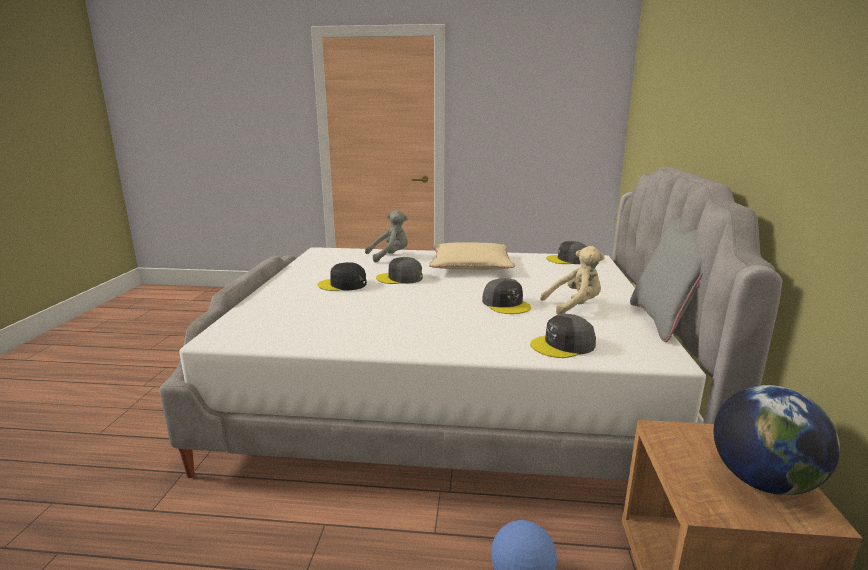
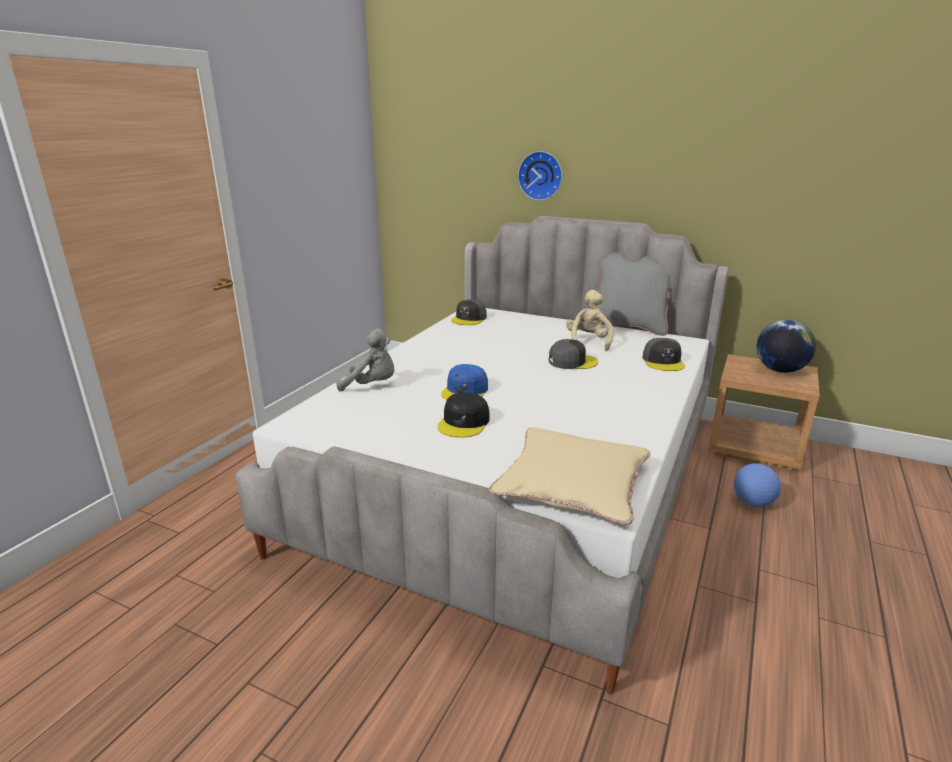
camera: 70 degrees left, 5 degrees up
grey plush toy [365,210,408,263] -> grey plush toy turned 105 degrees clockwise [336,328,394,392]
grey cap [376,257,423,284] -> blue cap [441,364,488,400]
beige pillow [429,242,515,270] -> beige pillow moved to [489,428,650,525]
none -> wall clock [518,151,562,201]

